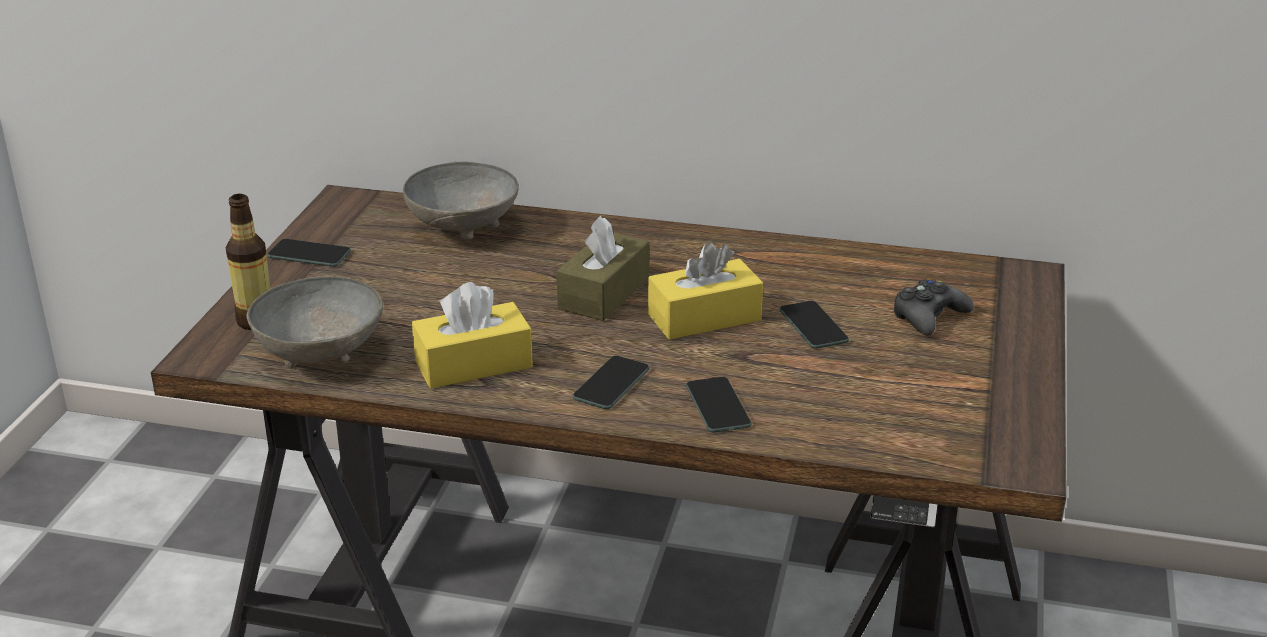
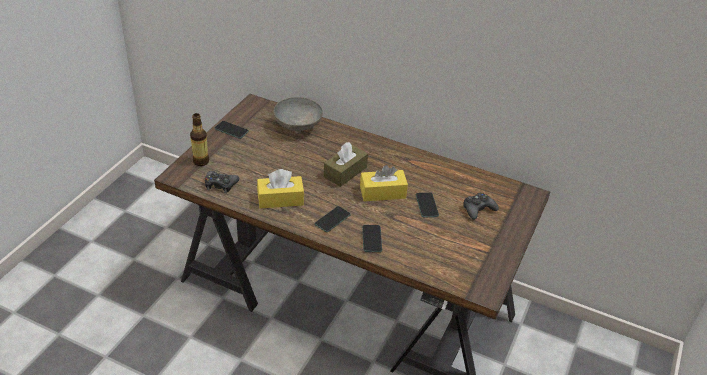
camera: 10 degrees right, 10 degrees up
grey bowl [247,276,383,367] -> black game controller [205,171,239,193]

